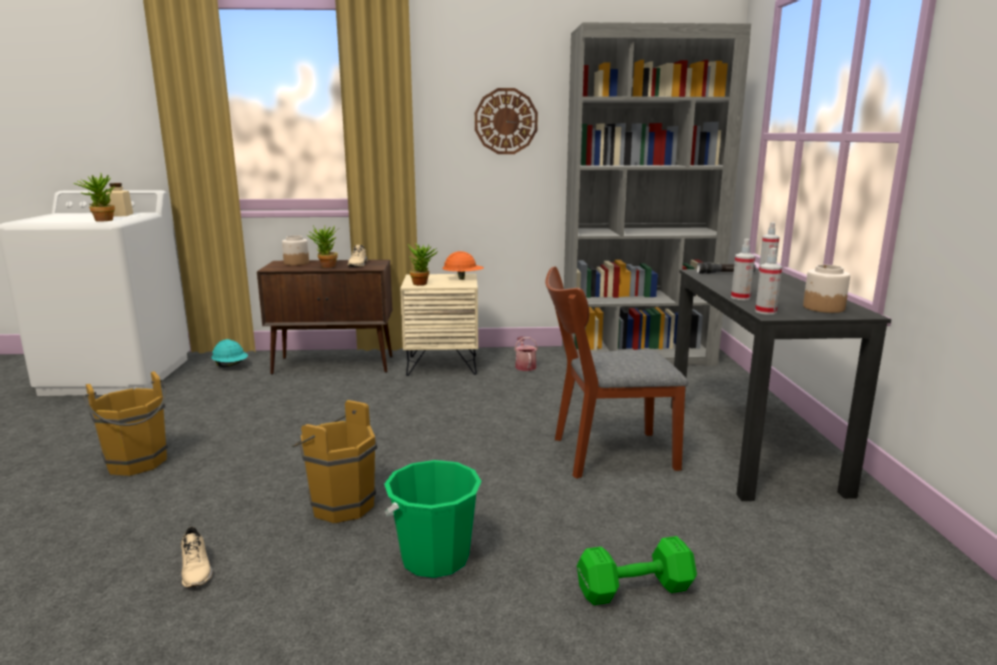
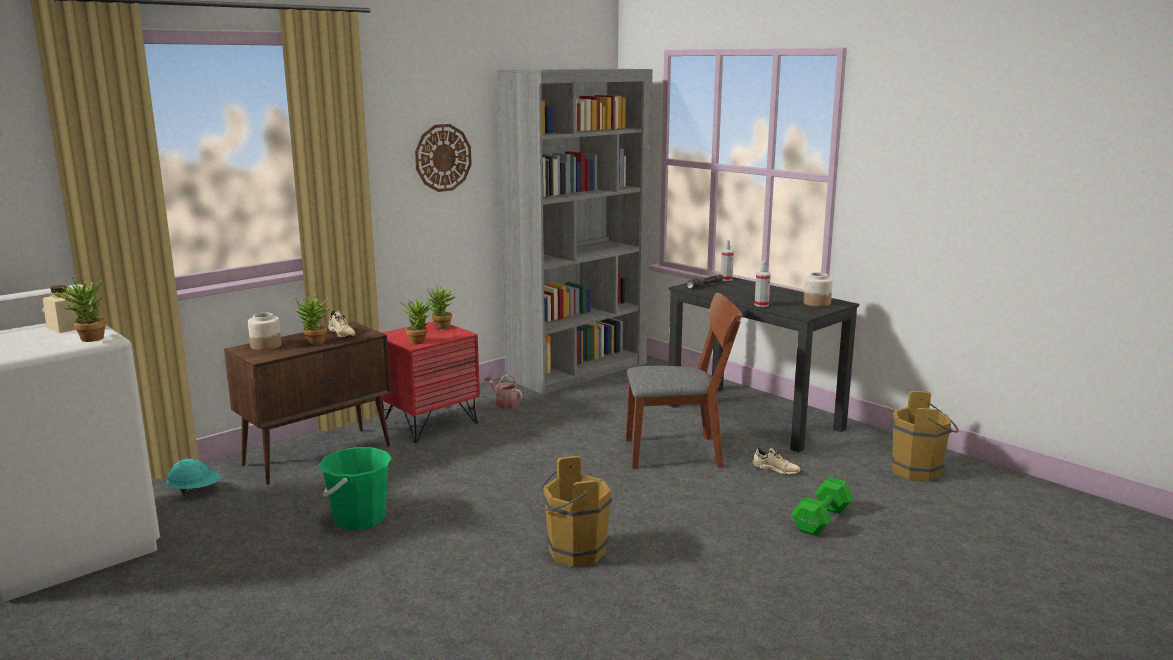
camera: 40 degrees left, 0 degrees up
brown bucket [84,371,168,476] -> brown bucket moved to [891,391,959,482]
beige shoe [181,527,212,588] -> beige shoe moved to [752,448,801,475]
green bucket [384,460,482,578] -> green bucket moved to [319,447,391,530]
beige nightstand [400,274,478,376] -> red nightstand [381,321,480,443]
orange hard hat [443,251,484,280] -> potted plant [427,285,457,329]
brown chair [545,266,688,479] -> brown chair turned 135 degrees counterclockwise [626,293,742,469]
spray bottle [755,248,782,315] -> none

